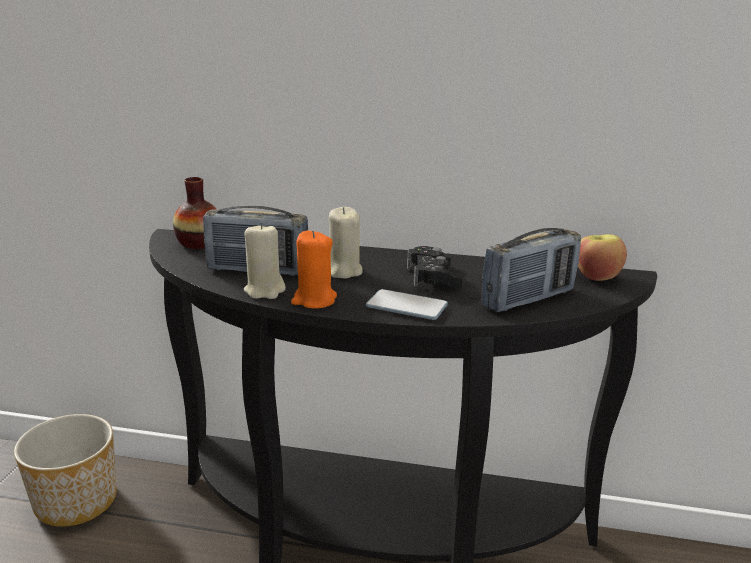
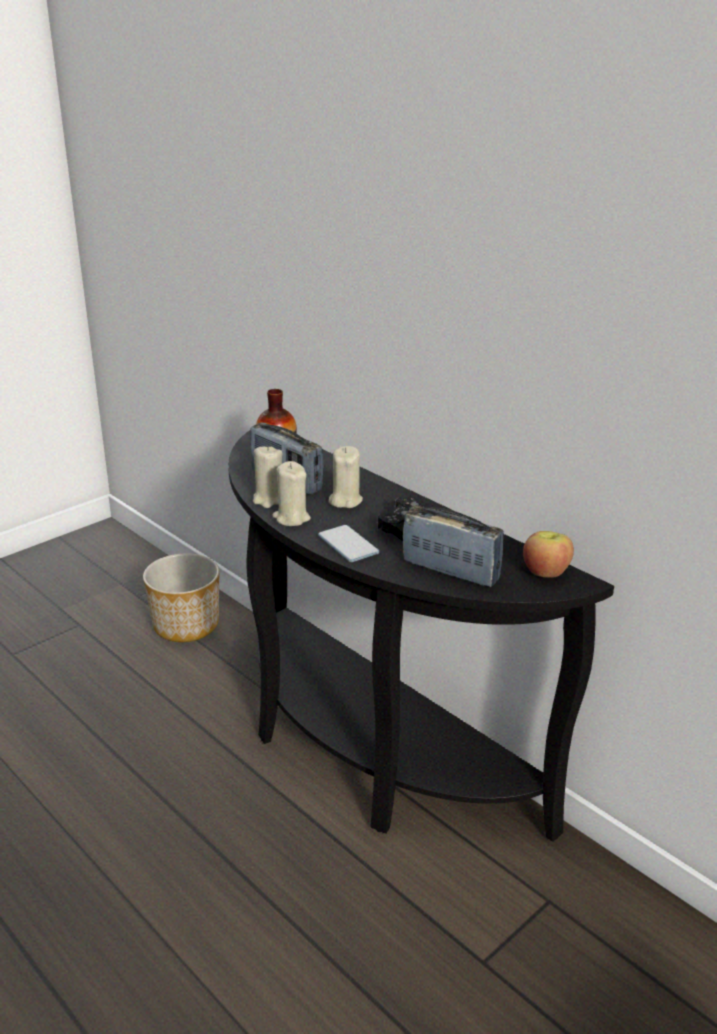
camera: 35 degrees right, 5 degrees up
orange candle [291,231,337,308] -> beige candle [272,461,311,526]
radio [482,228,581,312] -> radio turned 150 degrees counterclockwise [403,505,504,587]

